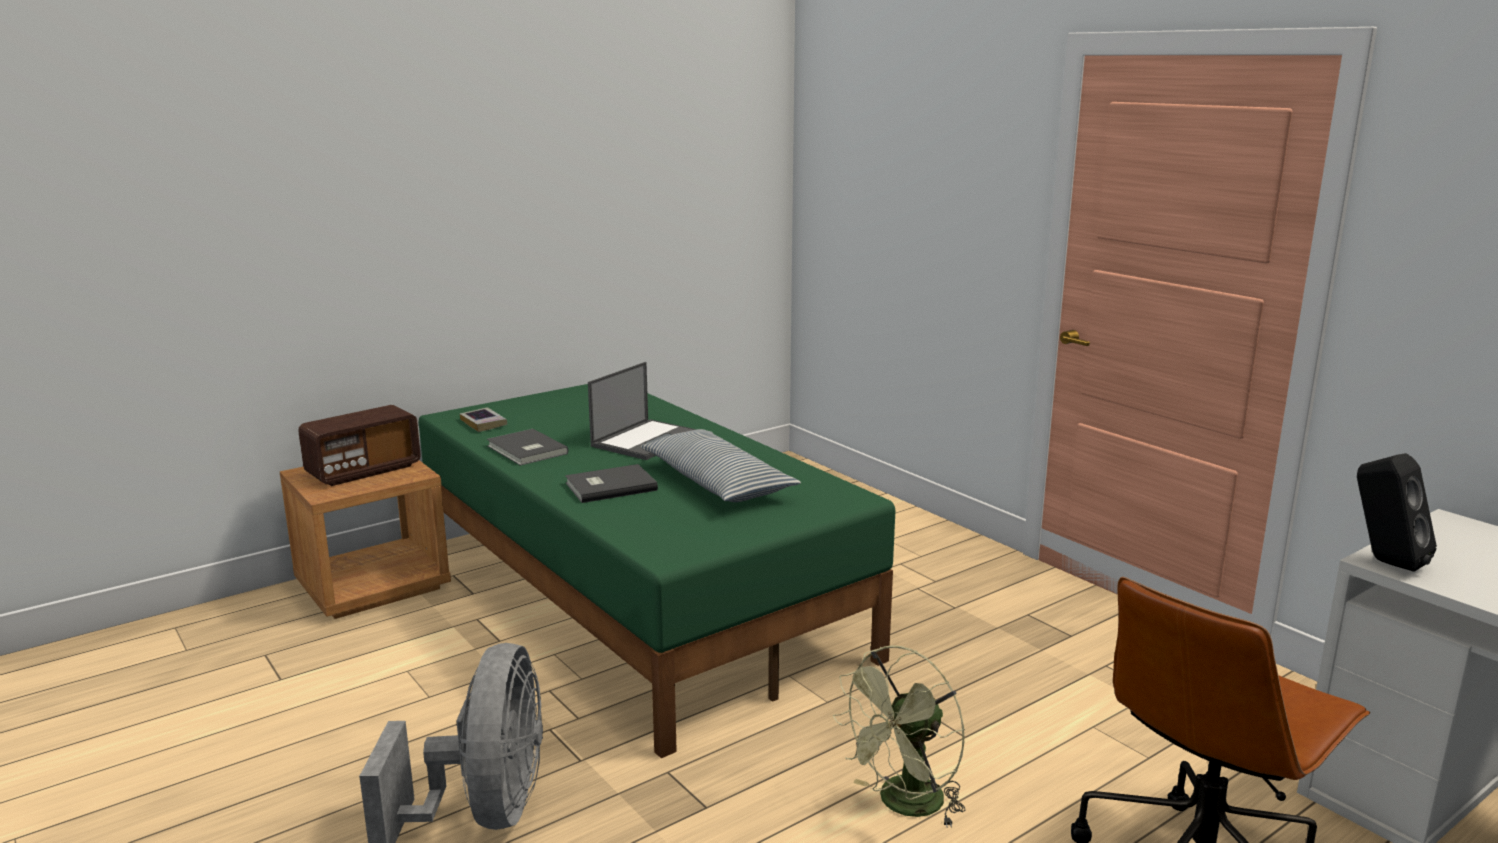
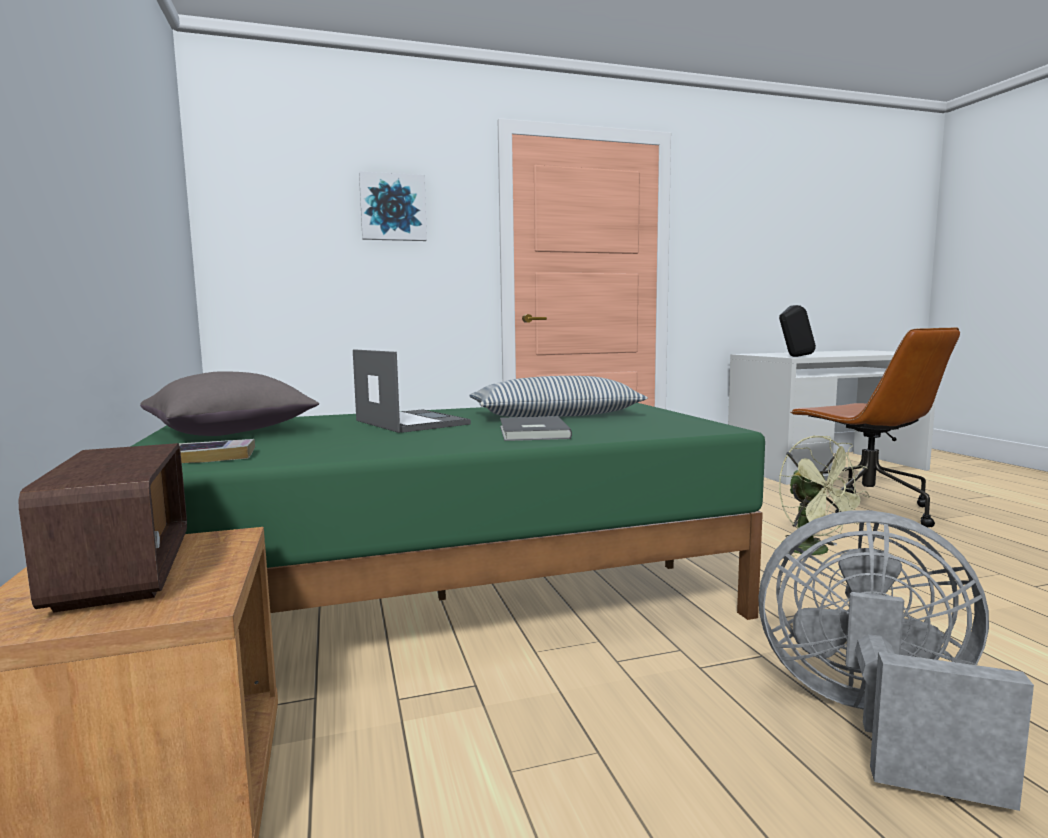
camera: 70 degrees left, 10 degrees down
grey book [487,429,568,466] -> none
none -> grey pillow [140,371,319,436]
none -> picture [359,171,427,241]

